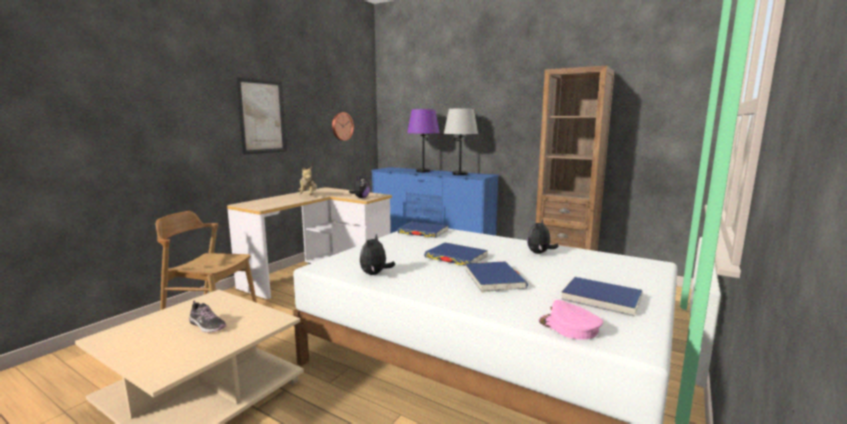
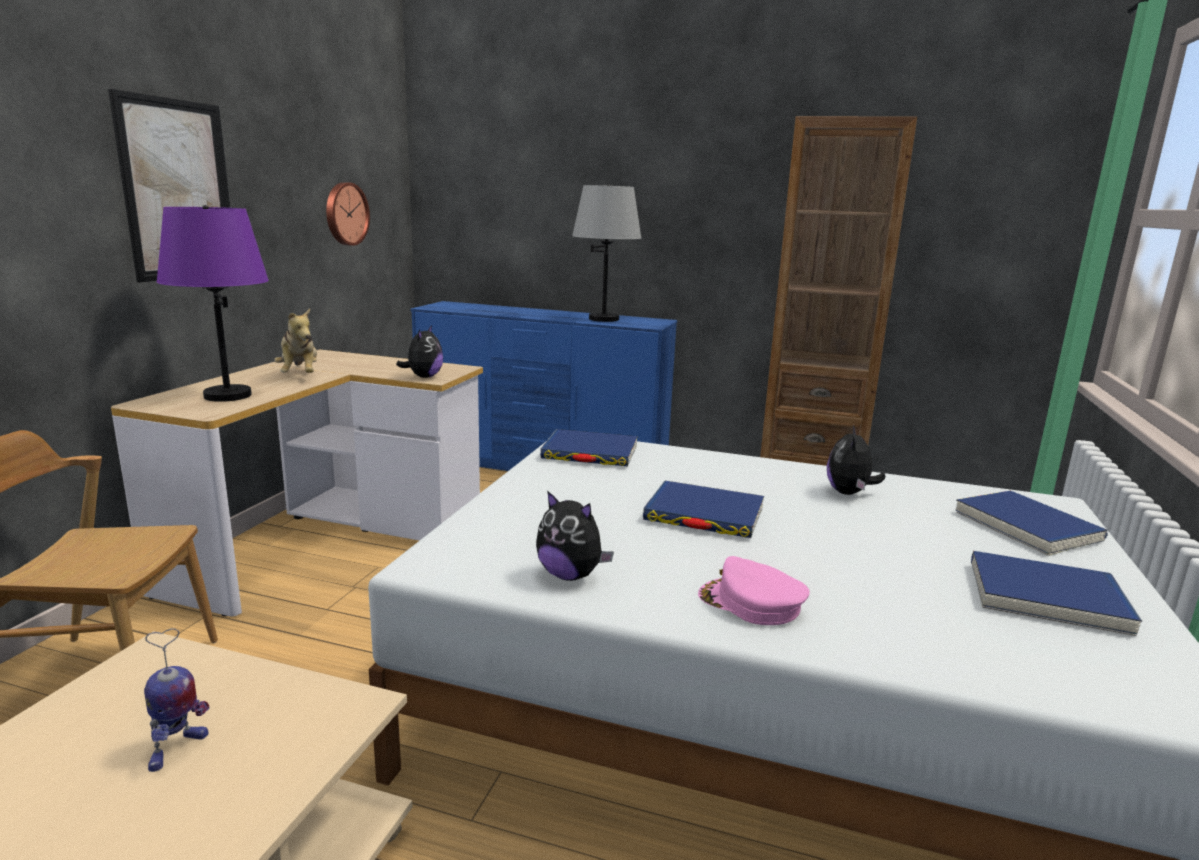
camera: 15 degrees left, 5 degrees up
shoe [189,300,226,333] -> toy robot [144,628,210,772]
plush toy [360,234,395,275] -> plush toy turned 60 degrees counterclockwise [536,491,614,581]
purple table lamp [407,109,440,172] -> purple table lamp moved to [157,205,269,402]
blue book [465,261,528,293] -> blue book moved to [956,491,1108,556]
pink cap [538,300,603,340] -> pink cap moved to [698,556,810,625]

